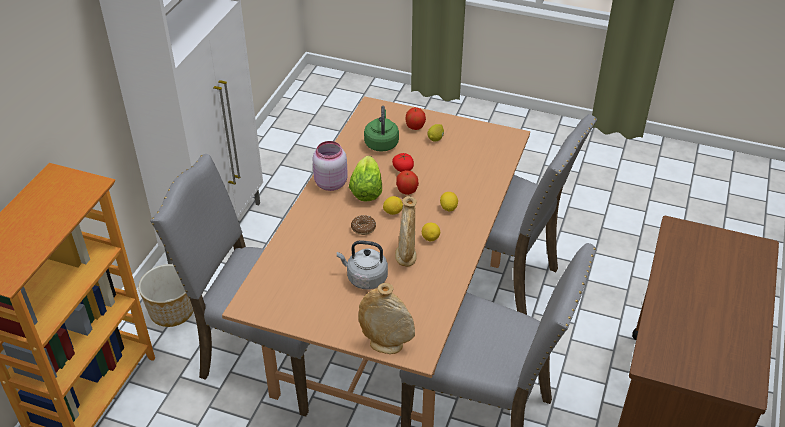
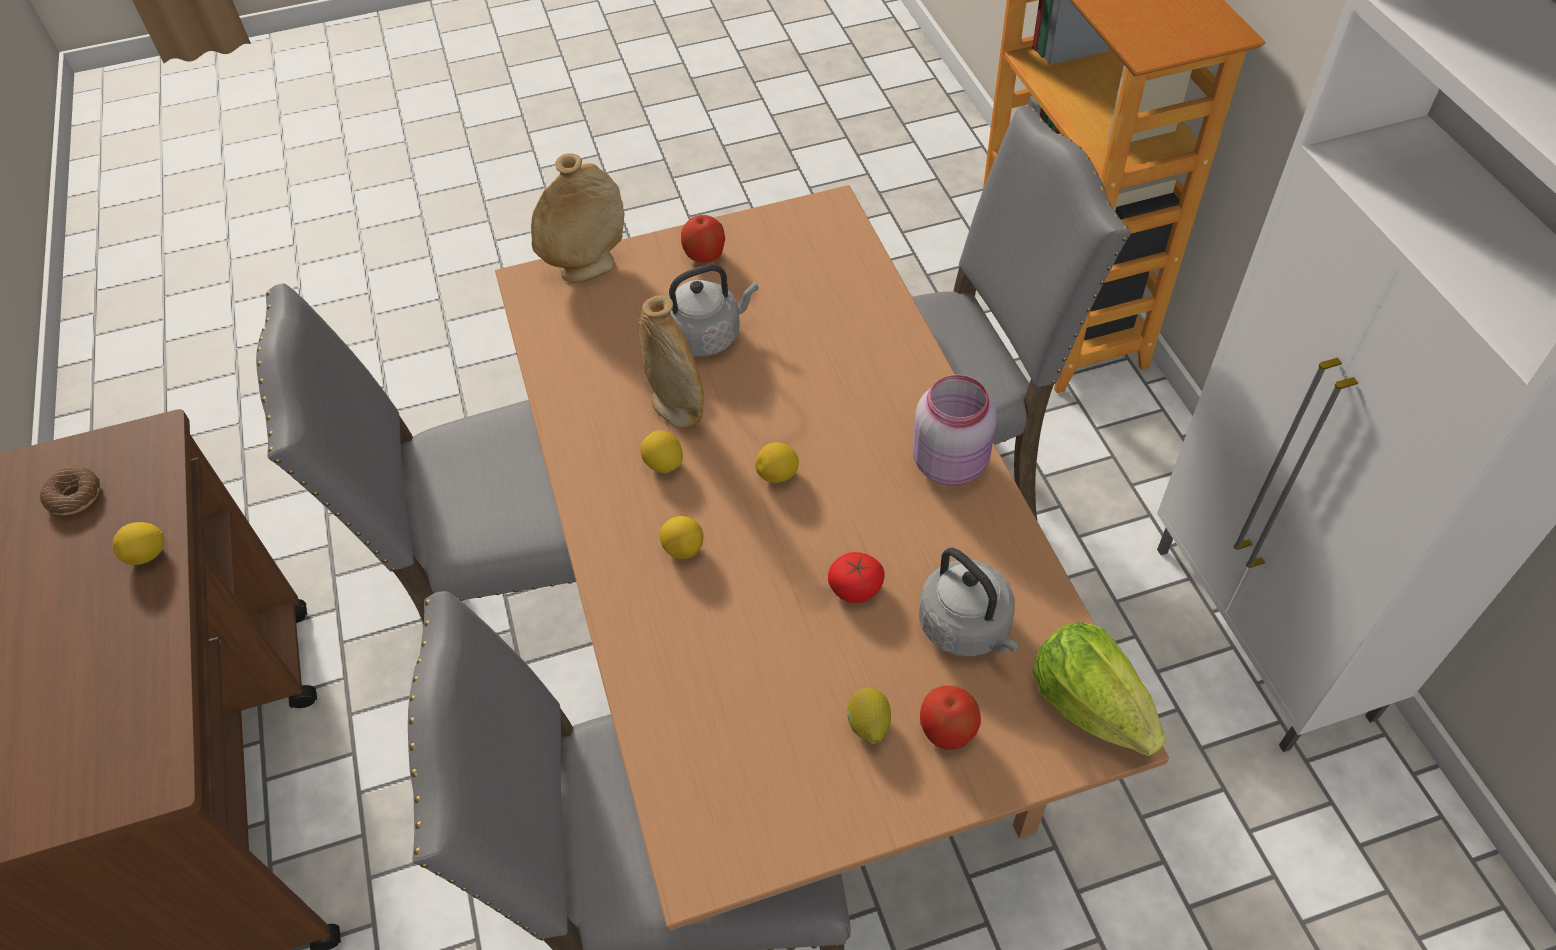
camera: 145 degrees right, 10 degrees up
planter [138,264,193,327] -> none
lettuce [349,156,382,201] -> lettuce moved to [1033,622,1166,756]
donut [351,215,376,235] -> donut moved to [40,466,100,515]
green kettle [364,106,399,152] -> grey kettle [919,548,1020,657]
apple [396,170,419,195] -> apple moved to [681,215,725,263]
none -> lemon [113,522,165,565]

